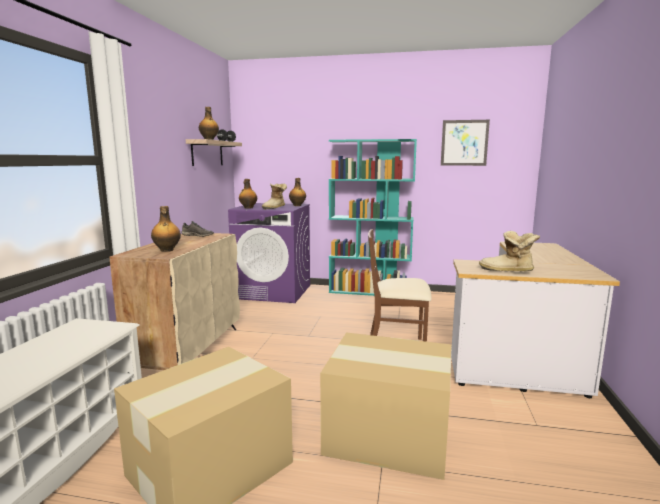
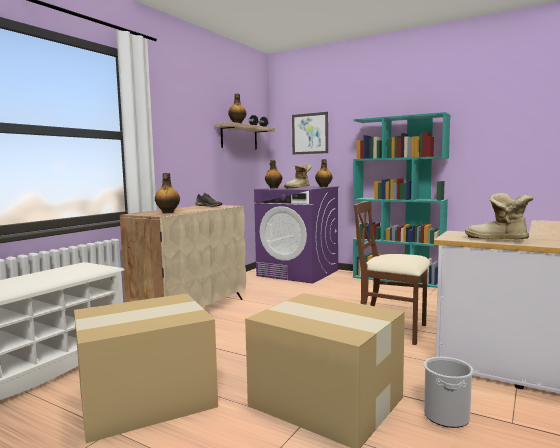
camera: 20 degrees right, 5 degrees down
picture [441,120,490,166] -> picture moved to [292,112,328,154]
none -> bucket [424,357,474,428]

